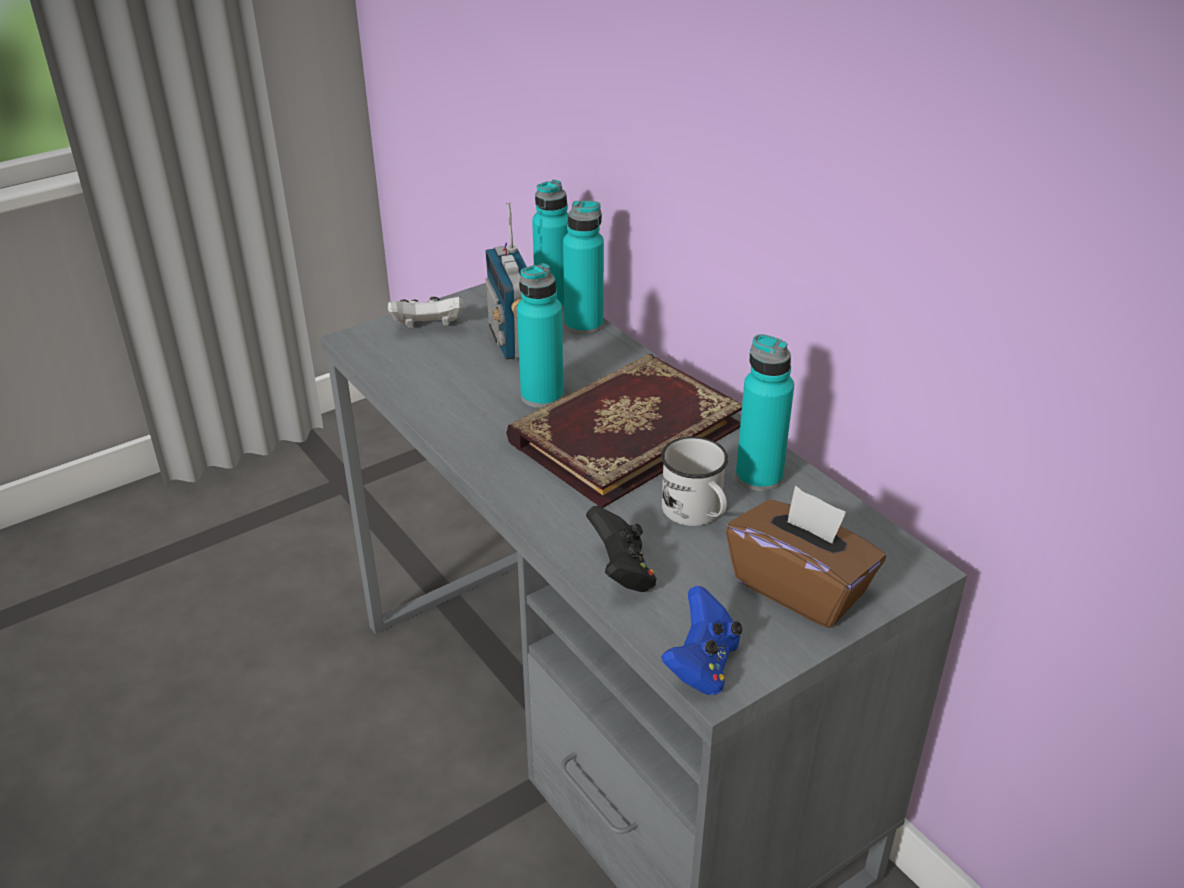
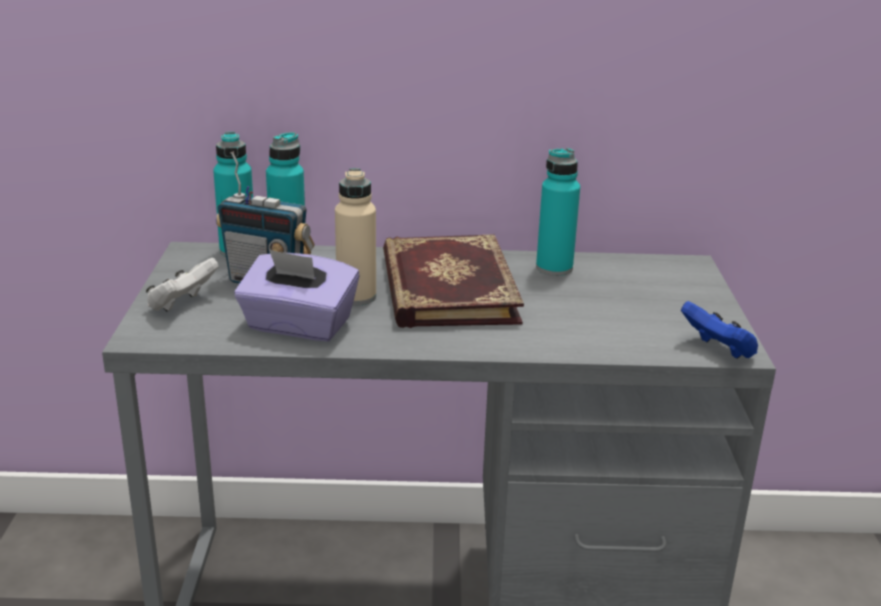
camera: 55 degrees left, 10 degrees down
turquoise bottle [517,263,564,408] -> beige bottle [335,168,376,306]
black game controller [586,506,657,592] -> none
white mug [661,437,728,526] -> none
brown tissue box [726,485,886,628] -> none
none -> purple tissue box [234,249,359,342]

